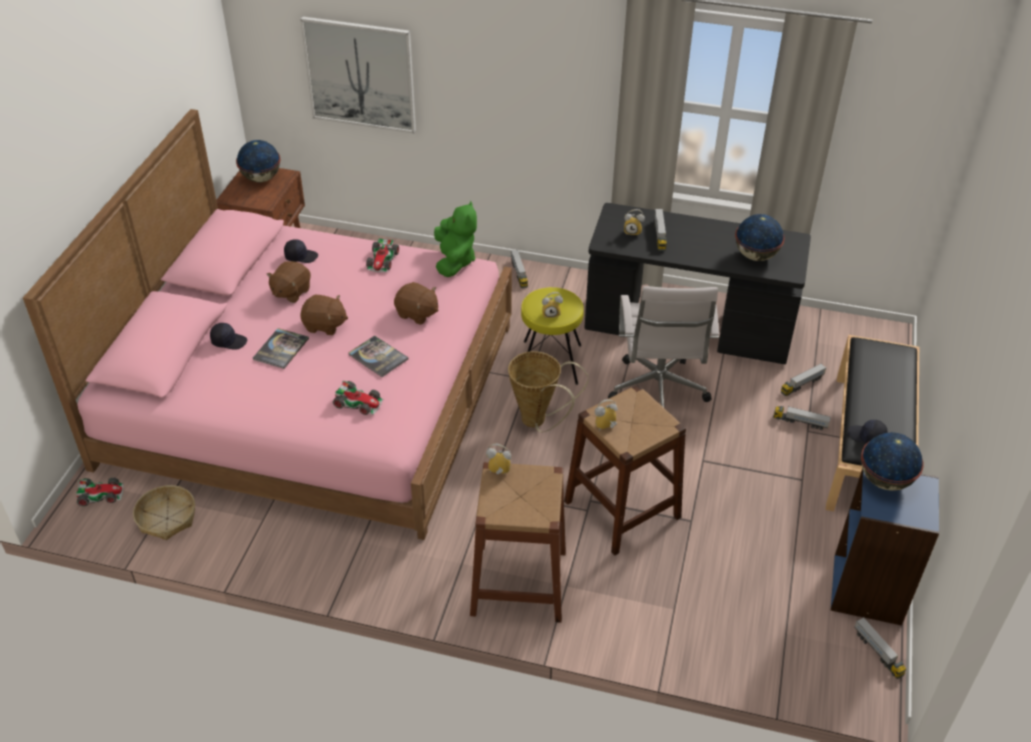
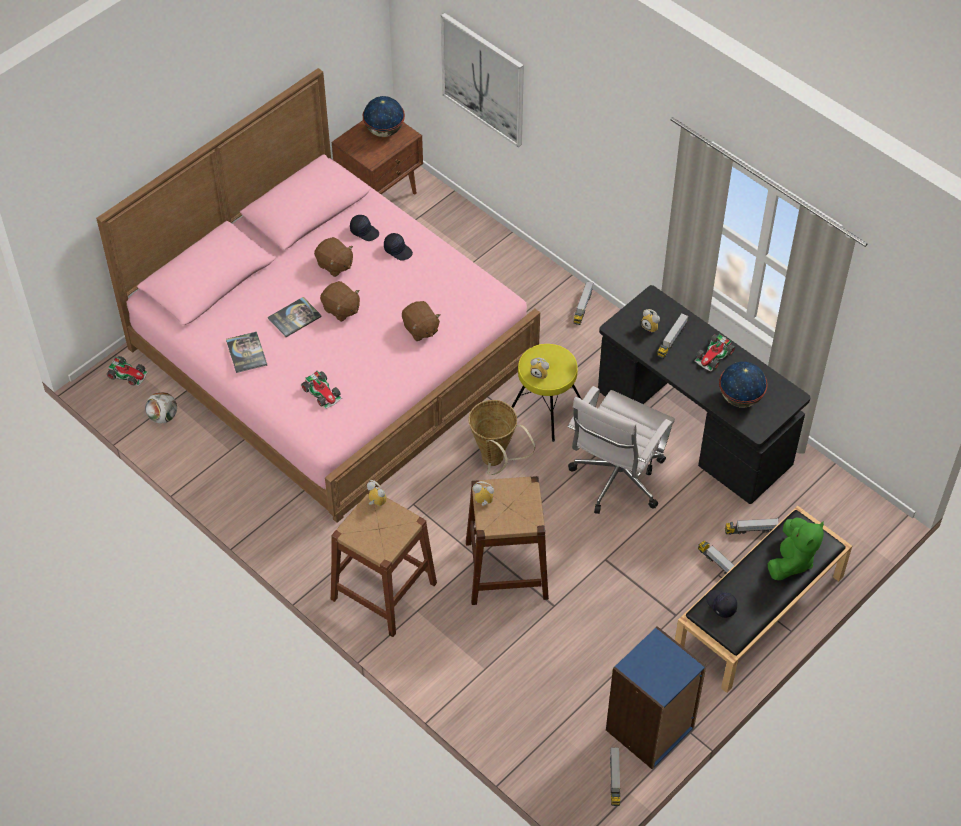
camera: 30 degrees right, 10 degrees up
basket [133,485,195,540] -> football [145,392,177,423]
black cap [210,323,247,350] -> black cap moved to [384,233,413,261]
brown plush toy [266,261,311,303] -> brown plush toy turned 105 degrees counterclockwise [314,237,353,277]
book [348,336,409,377] -> book moved to [226,332,267,373]
toy car [366,238,399,273] -> toy car moved to [695,334,735,372]
green plush toy [434,201,477,277] -> green plush toy moved to [768,517,824,580]
globe [861,432,924,491] -> none

